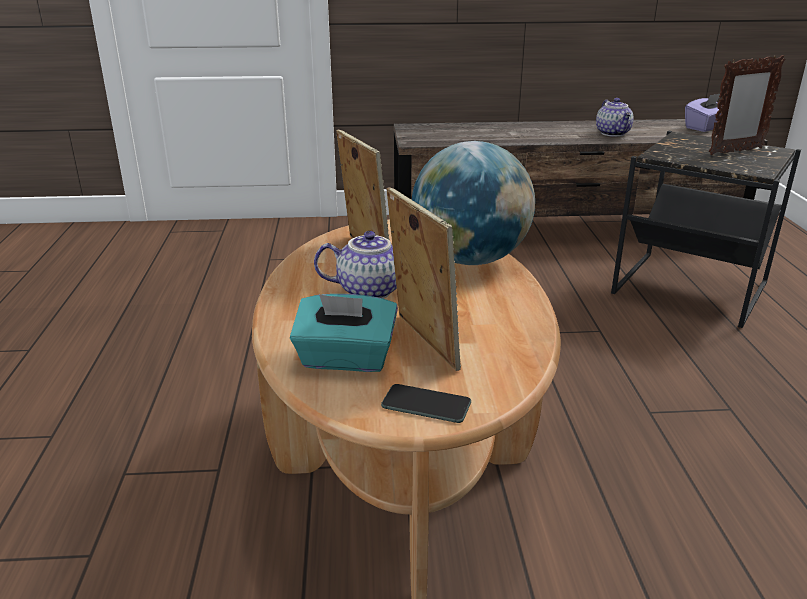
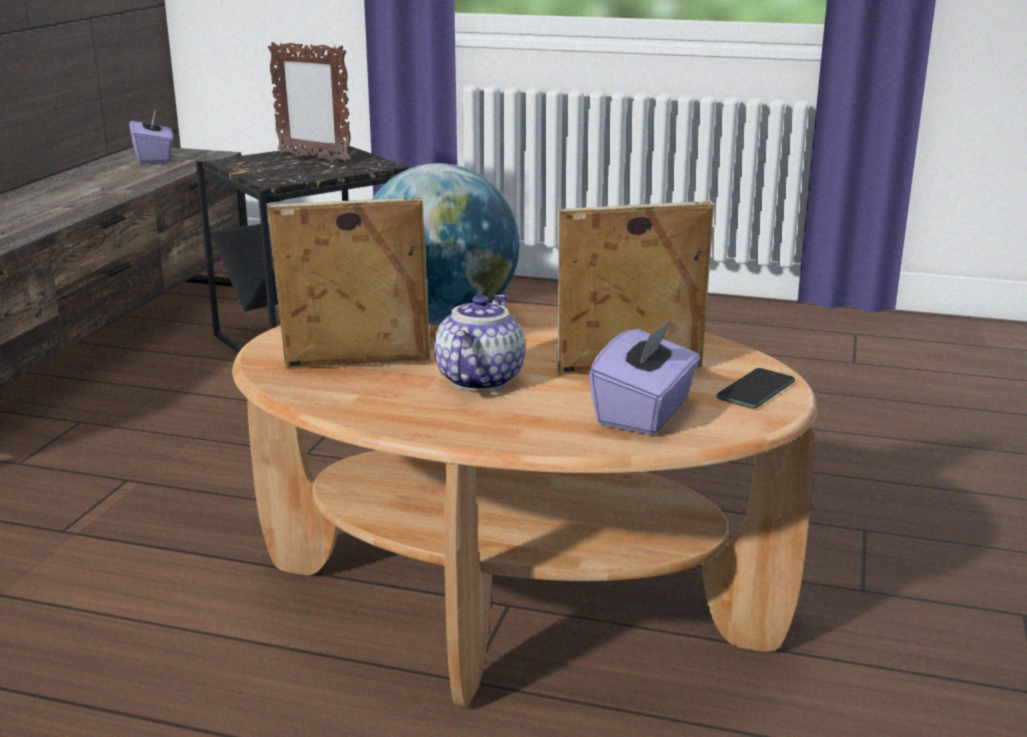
camera: 70 degrees left, 5 degrees down
turquoise tissue box [290,294,398,372] -> purple tissue box [589,320,700,435]
teapot [596,98,634,137] -> none
picture frame [709,55,785,155] -> picture frame turned 120 degrees clockwise [268,42,352,162]

